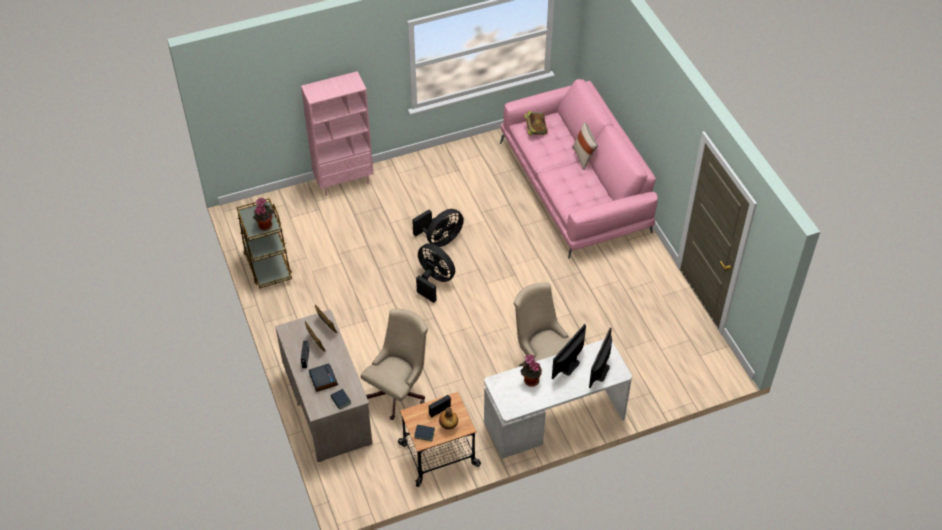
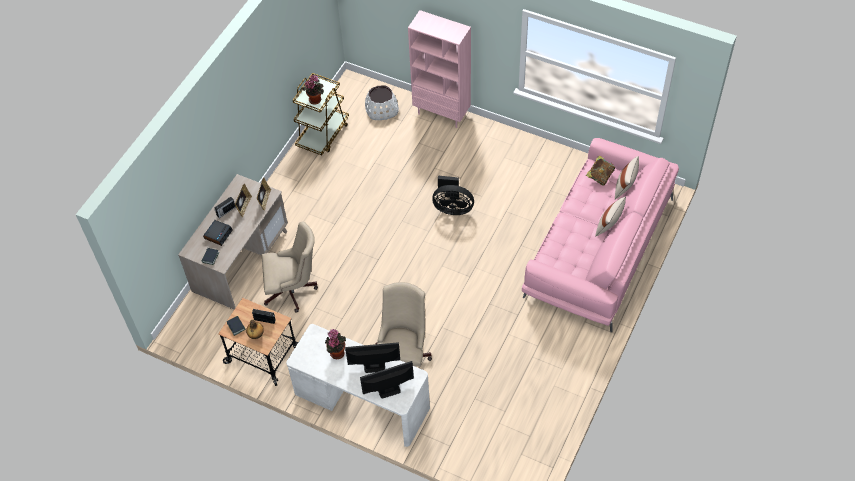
camera: 50 degrees right, 5 degrees up
black fan [416,243,455,303] -> none
none -> white planter [365,85,399,120]
none -> beige pillow [615,156,639,200]

